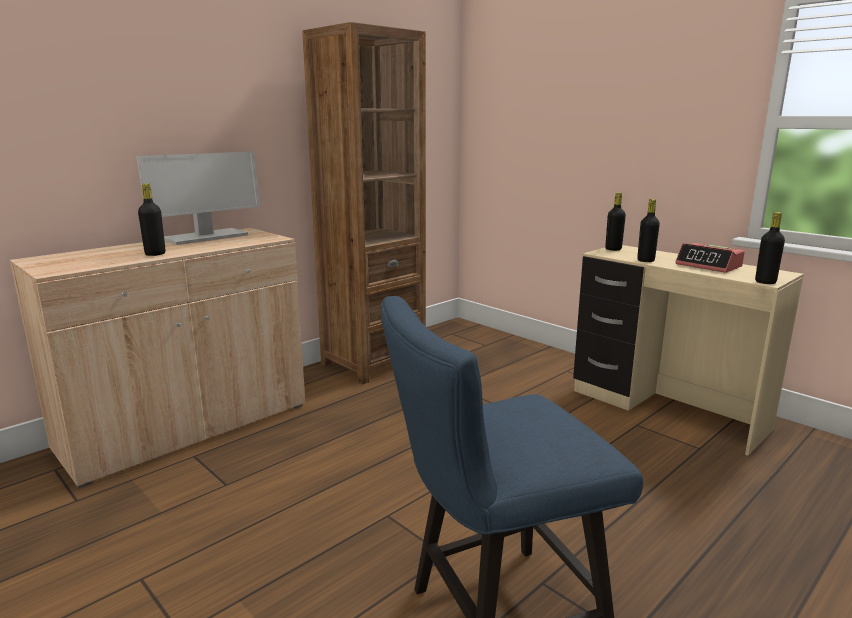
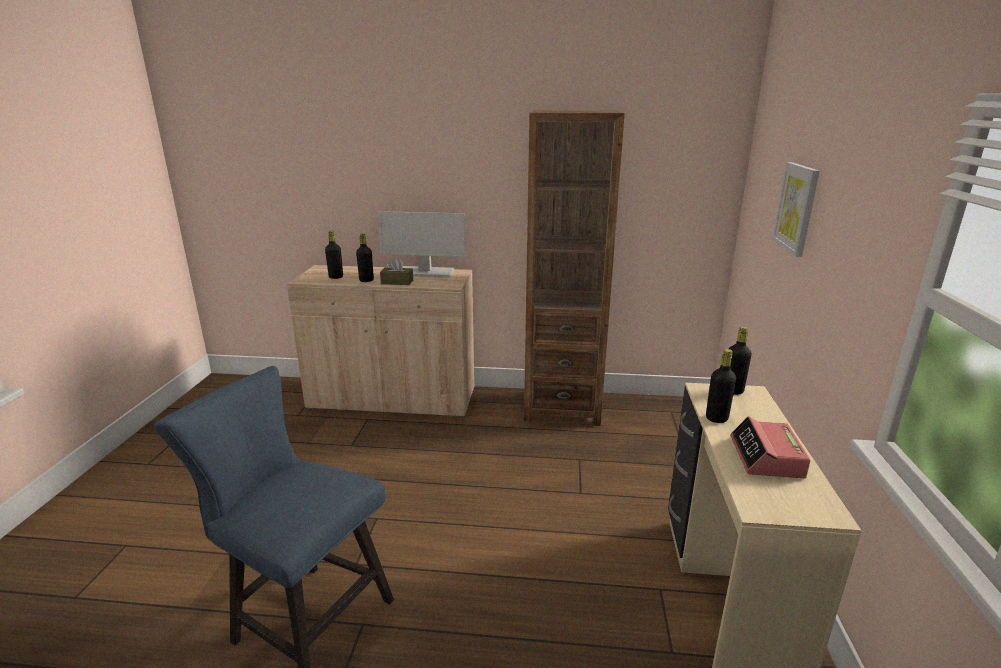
camera: 50 degrees right, 5 degrees up
black bottle [755,212,785,284] -> black bottle moved to [325,231,343,279]
none -> brown tissue box [380,258,413,285]
none -> picture [772,162,820,257]

